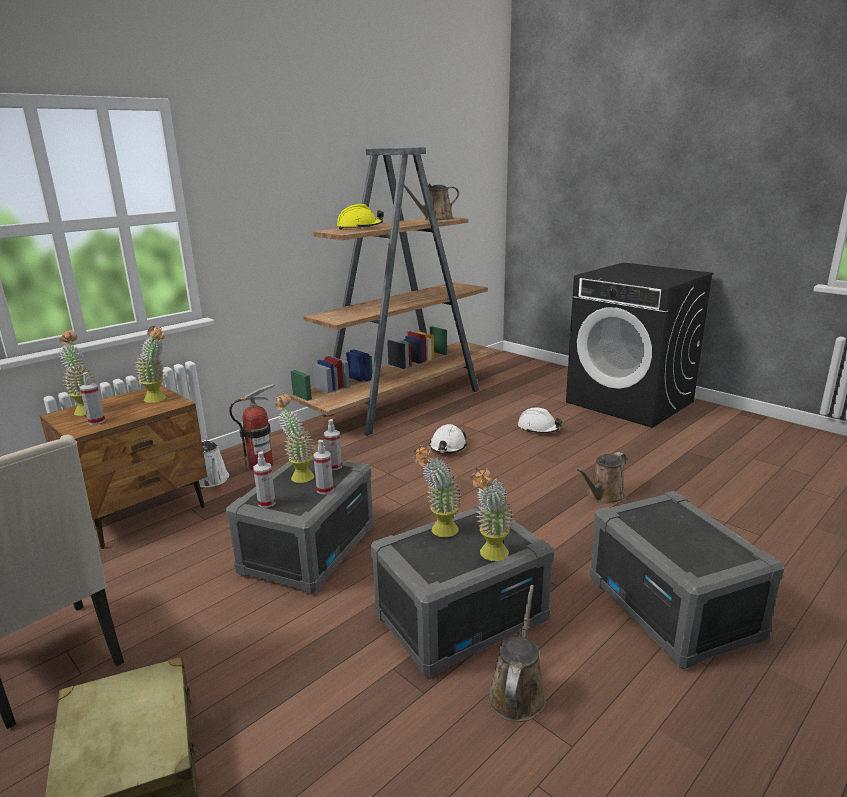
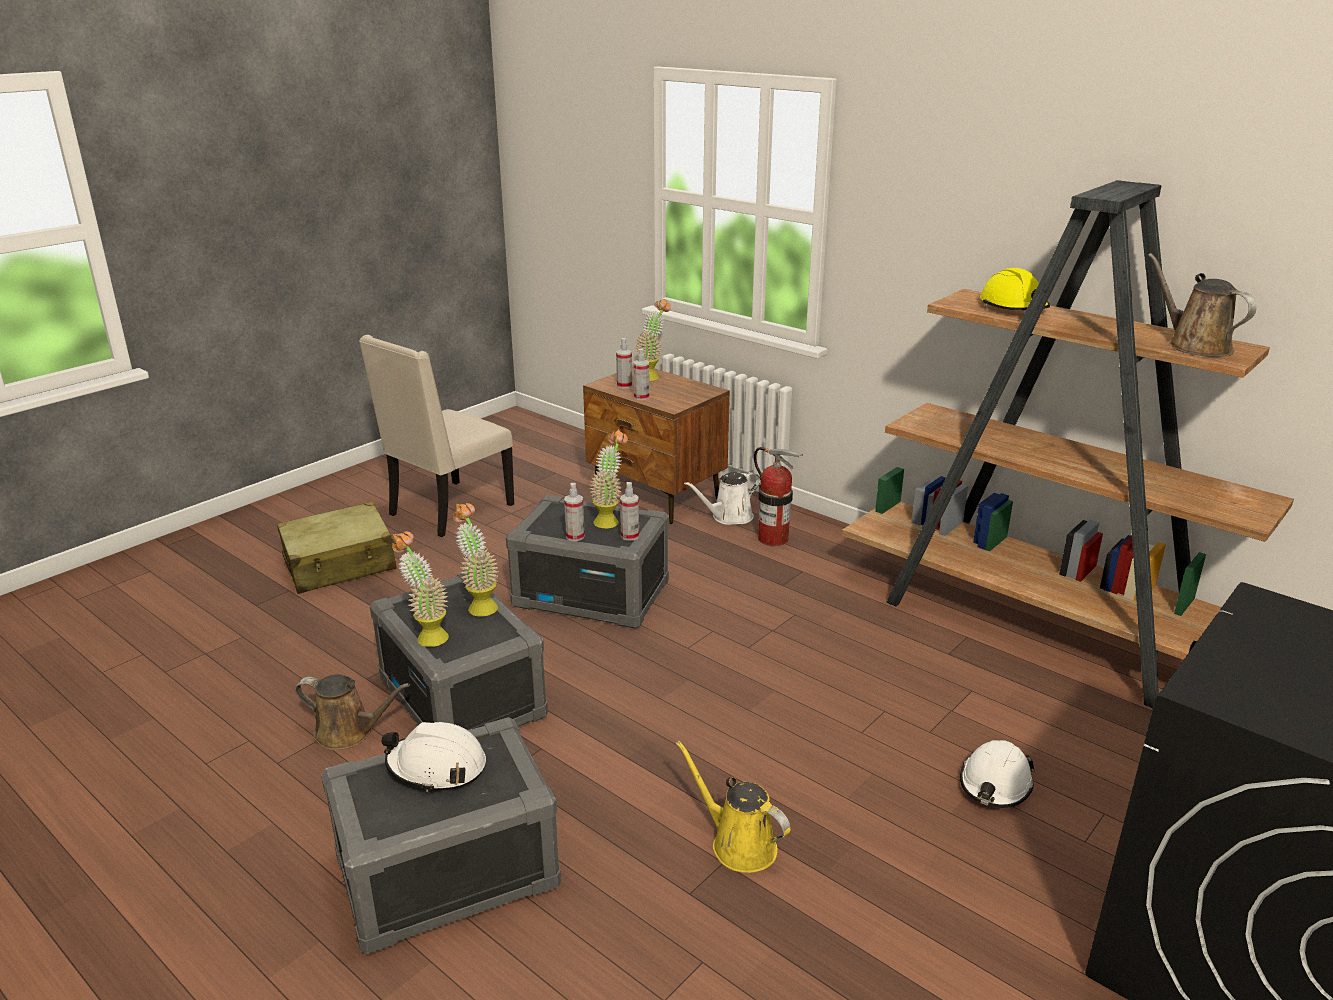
camera: 85 degrees right, 5 degrees up
potted plant [135,326,166,403] -> none
spray bottle [253,451,276,508] -> spray bottle moved to [634,348,649,400]
white hard hat [429,424,467,453] -> white hard hat moved to [381,722,486,792]
brown watering can [577,452,626,504] -> yellow watering can [676,741,790,873]

